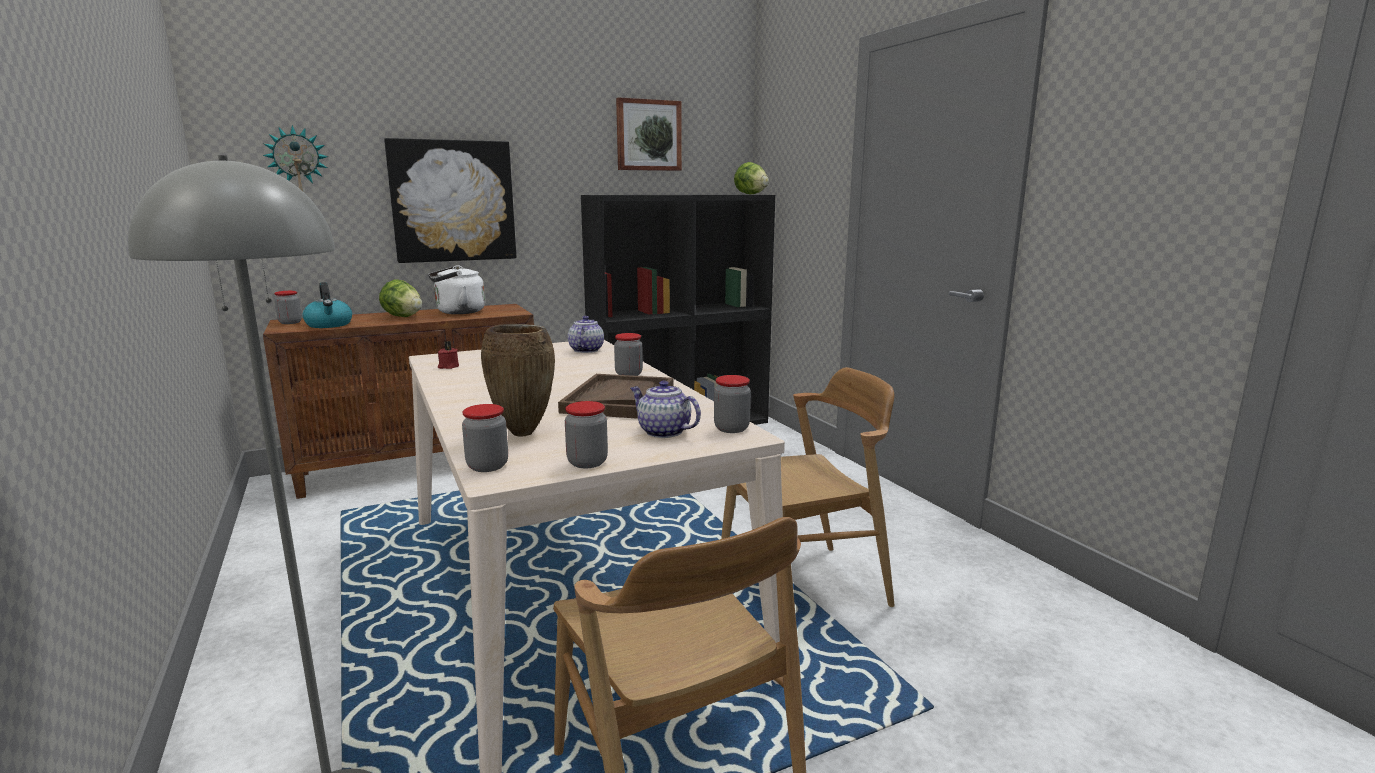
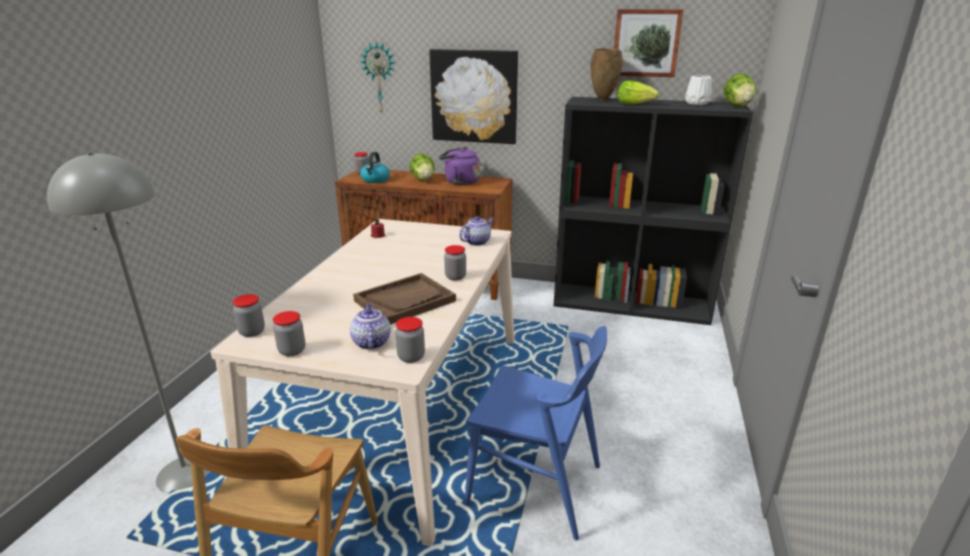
camera: 40 degrees right, 10 degrees up
white kettle [428,265,485,314] -> purple kettle [439,147,480,185]
brown vase [481,324,555,437] -> brown vase moved to [591,48,623,100]
brown chair [721,367,895,607] -> blue chair [464,326,607,540]
none -> lettuce [617,80,659,104]
none -> white vase [685,75,712,105]

